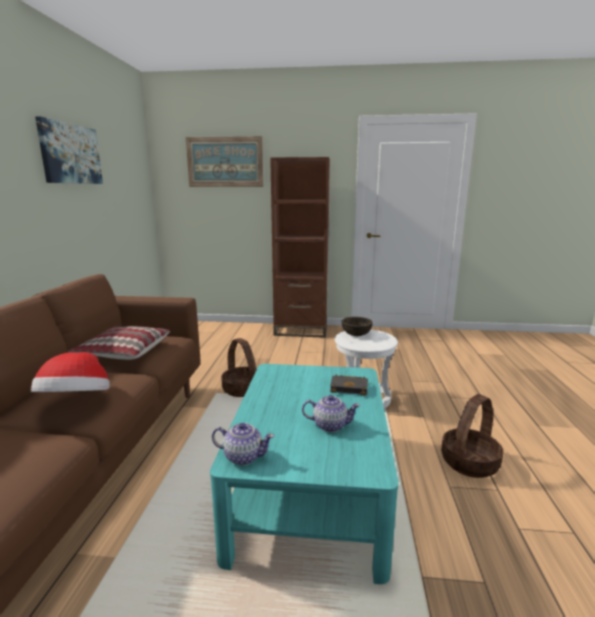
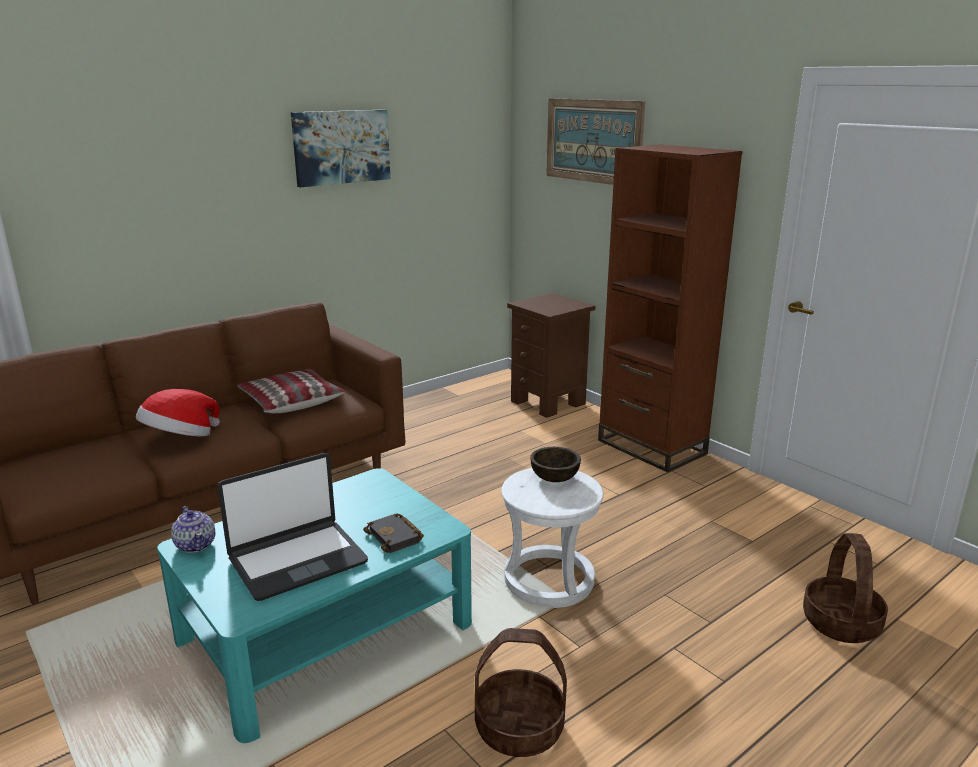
camera: 45 degrees right, 5 degrees up
basket [221,338,257,397] -> basket moved to [803,533,888,643]
teapot [302,395,360,432] -> laptop [218,453,368,601]
none -> brown nightstand [507,293,596,418]

